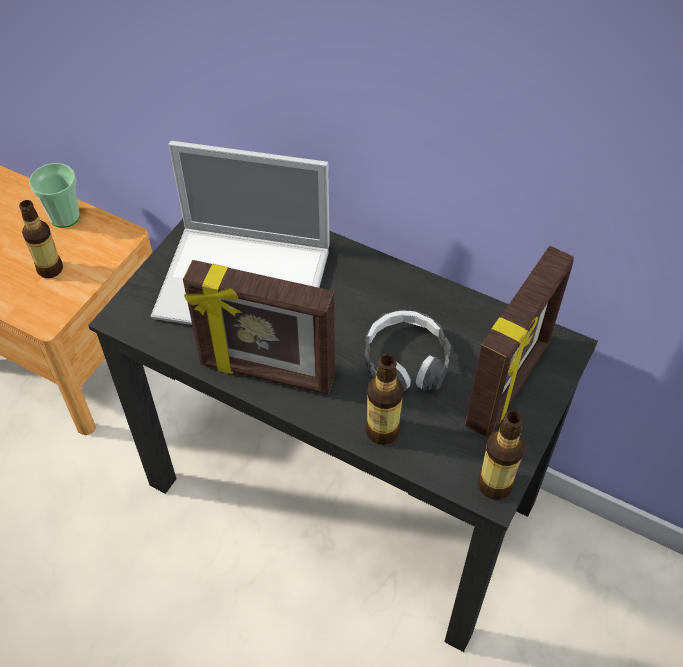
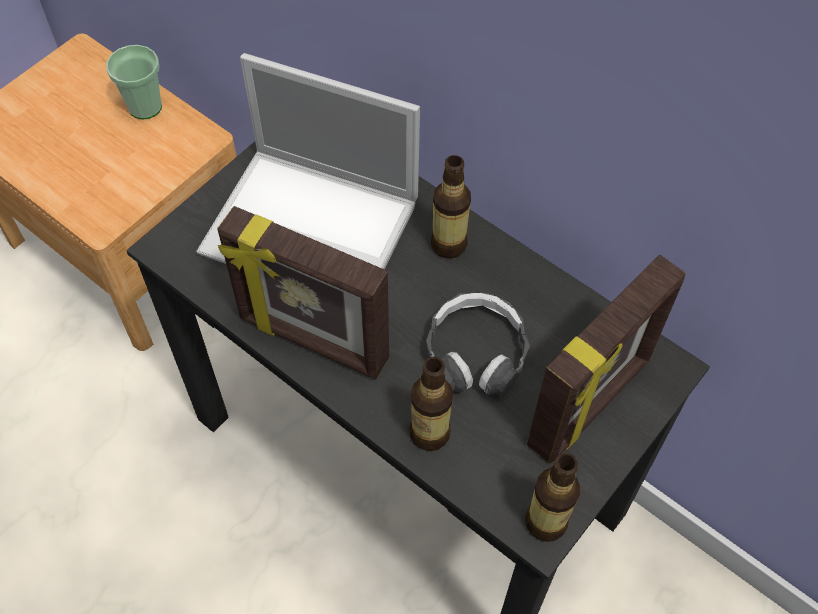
camera: 10 degrees right, 5 degrees up
bottle [19,200,63,278] -> bottle moved to [431,155,471,258]

